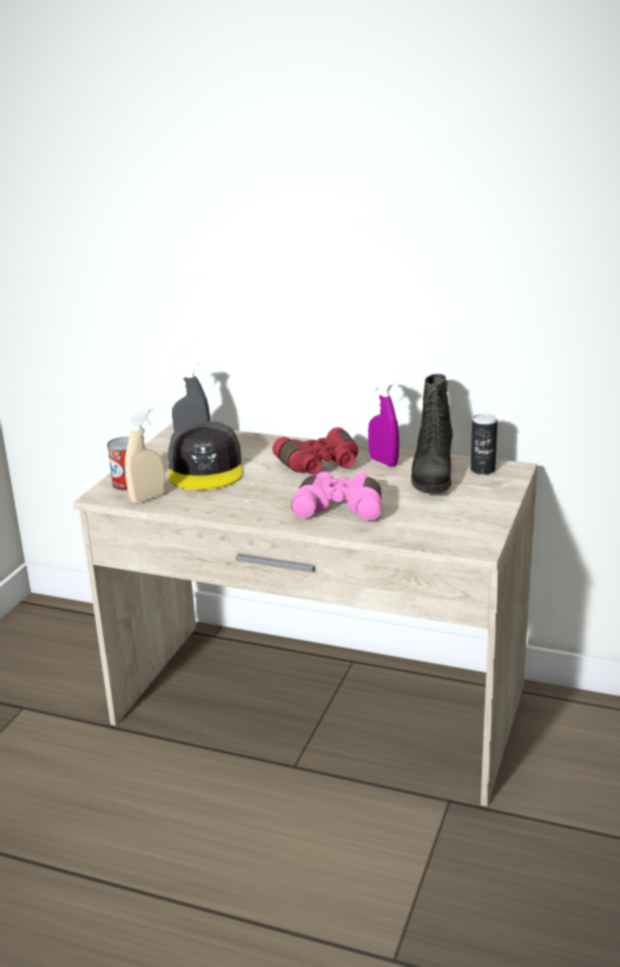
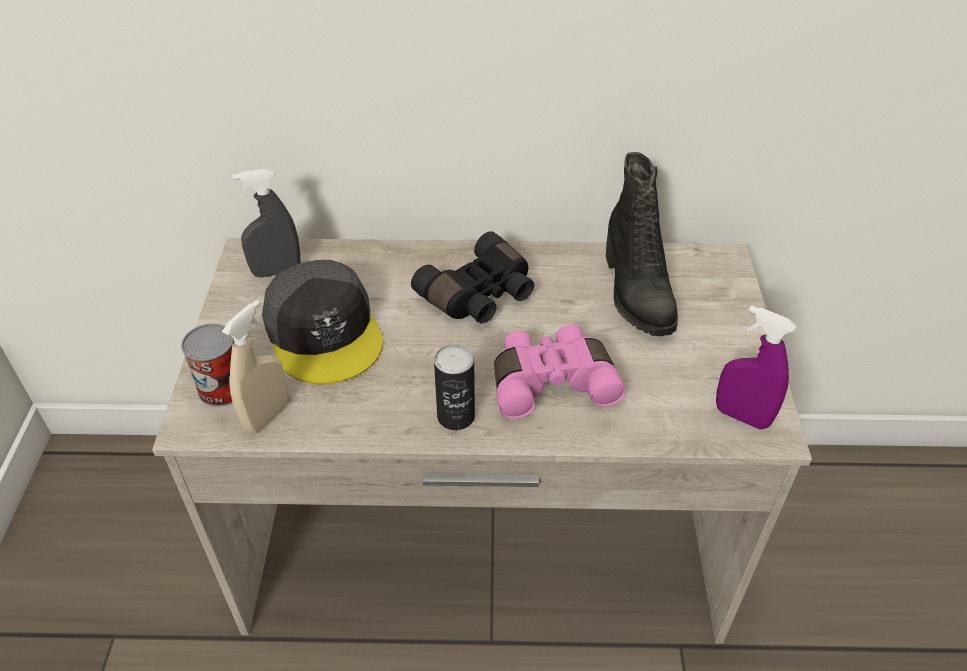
camera: 20 degrees left, 20 degrees up
red binoculars [272,427,358,475] -> black binoculars [411,231,534,323]
purple spray bottle [368,374,399,467] -> purple spray bottle moved to [716,305,796,430]
can [471,414,497,475] -> can moved to [434,344,475,430]

